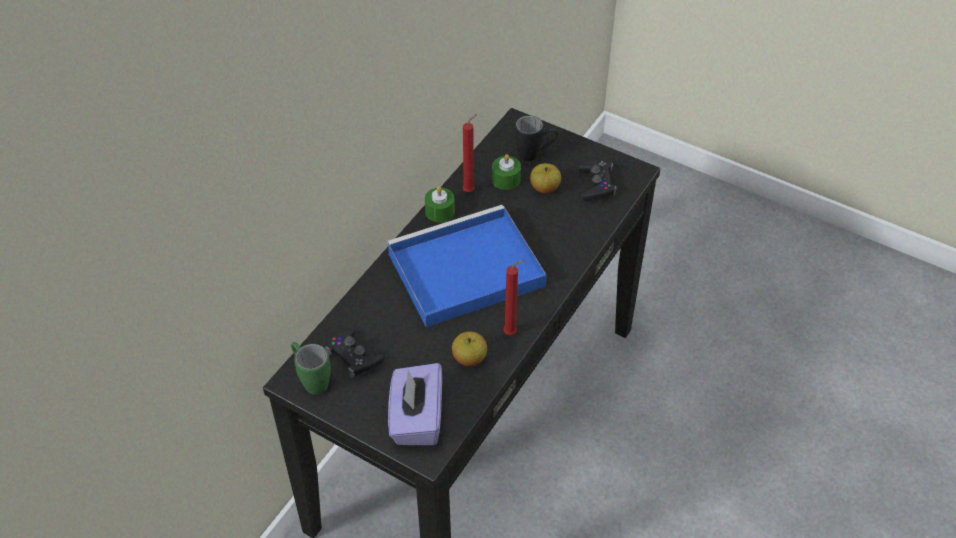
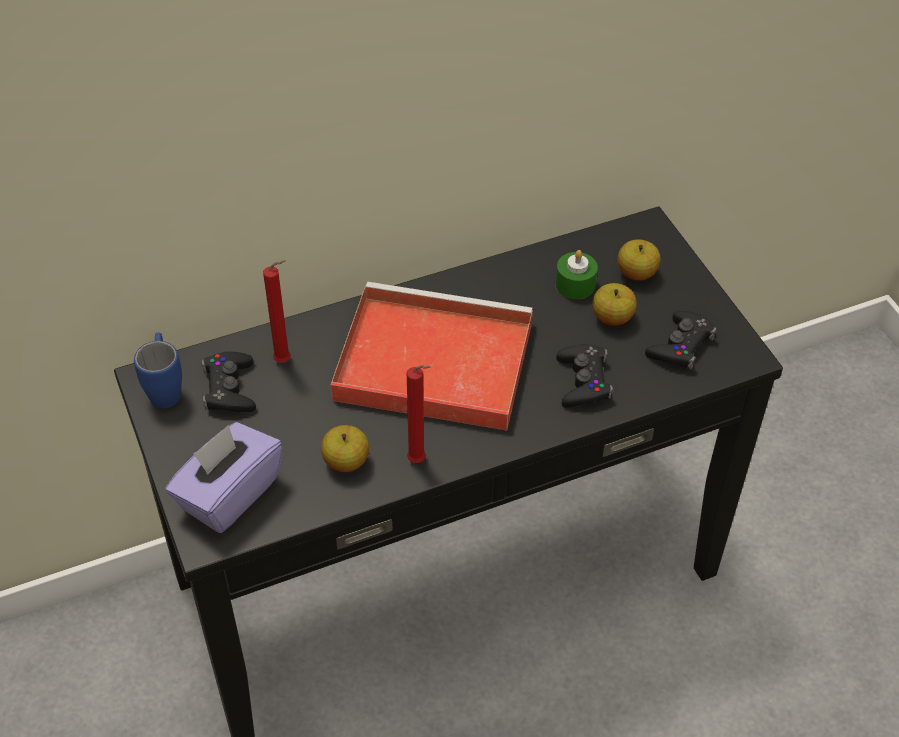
camera: 35 degrees right, 0 degrees up
green mug [291,342,331,395] -> blue mug [134,333,182,408]
blue tray [387,205,547,327] -> red tray [330,282,533,431]
green candle [425,186,455,223] -> none
red candle [463,114,477,192] -> red candle moved to [263,260,291,363]
black mug [515,115,558,161] -> apple [617,239,661,281]
none -> black game controller [556,344,613,408]

